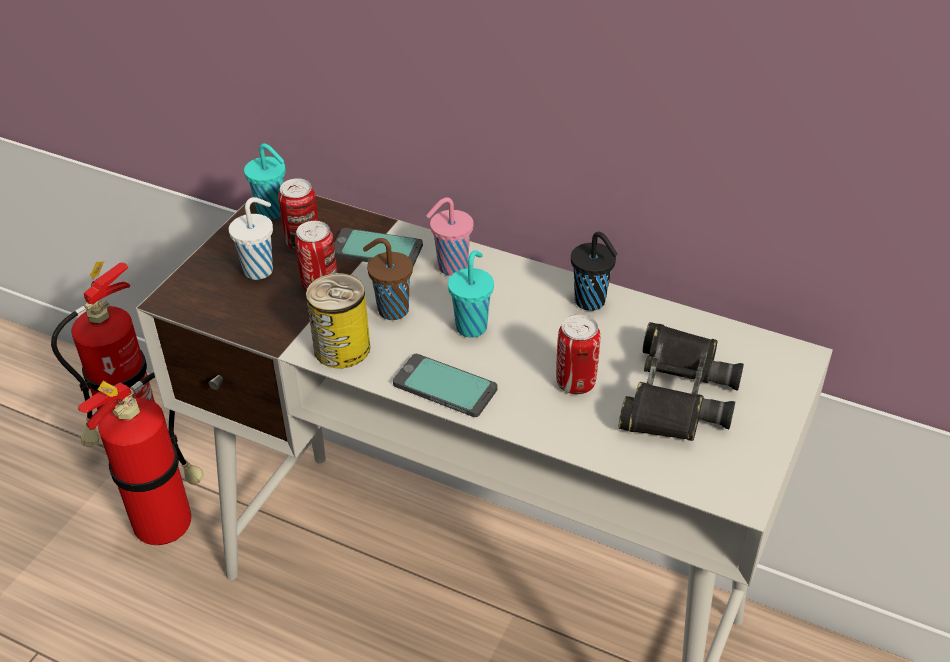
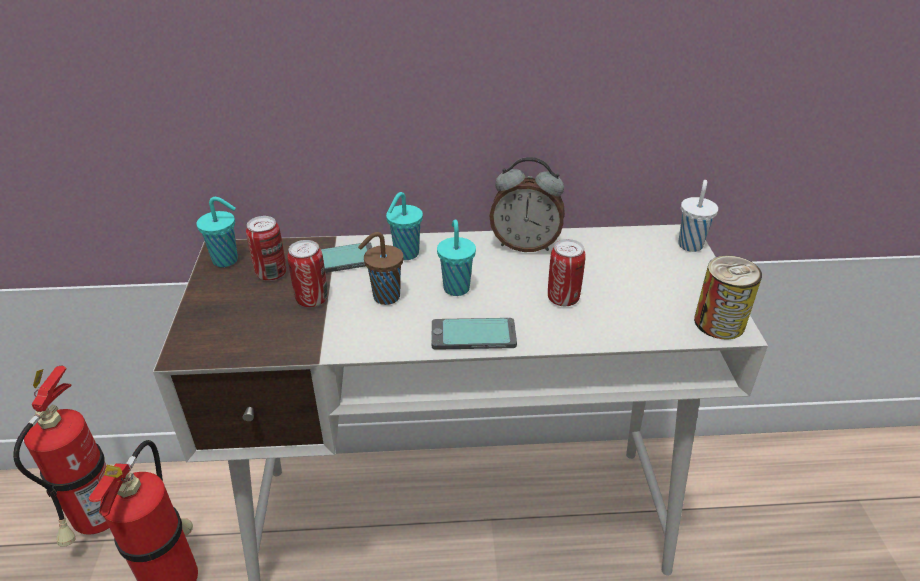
camera: 30 degrees left, 5 degrees down
white cup [229,197,273,280] -> white cup moved to [678,180,718,252]
can [306,273,370,368] -> can moved to [694,255,762,340]
pink cup [426,197,473,276] -> turquoise cup [386,192,423,260]
black cup [571,232,618,311] -> alarm clock [489,157,565,252]
black binoculars [619,322,744,441] -> none

